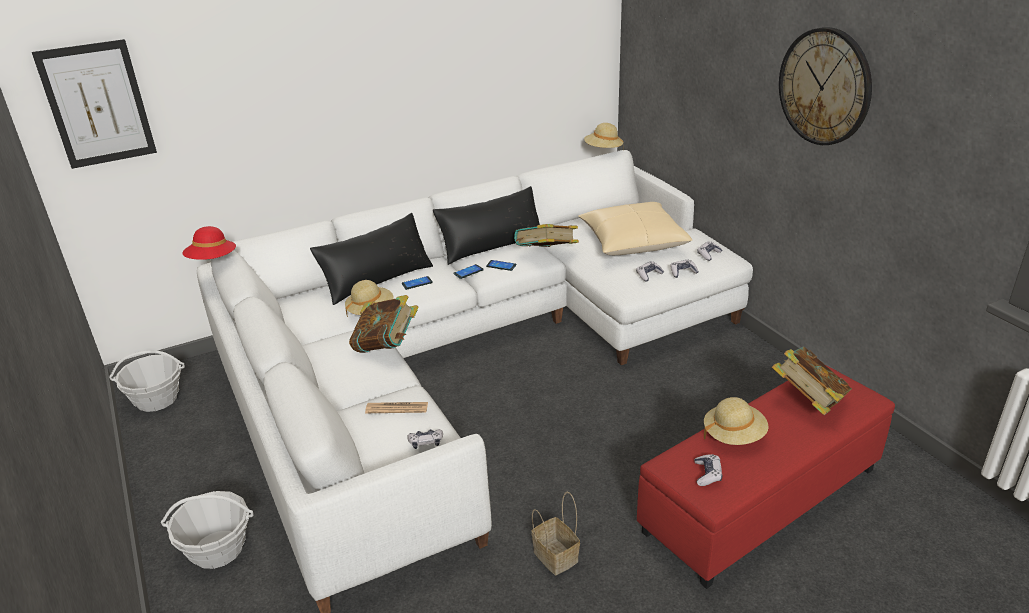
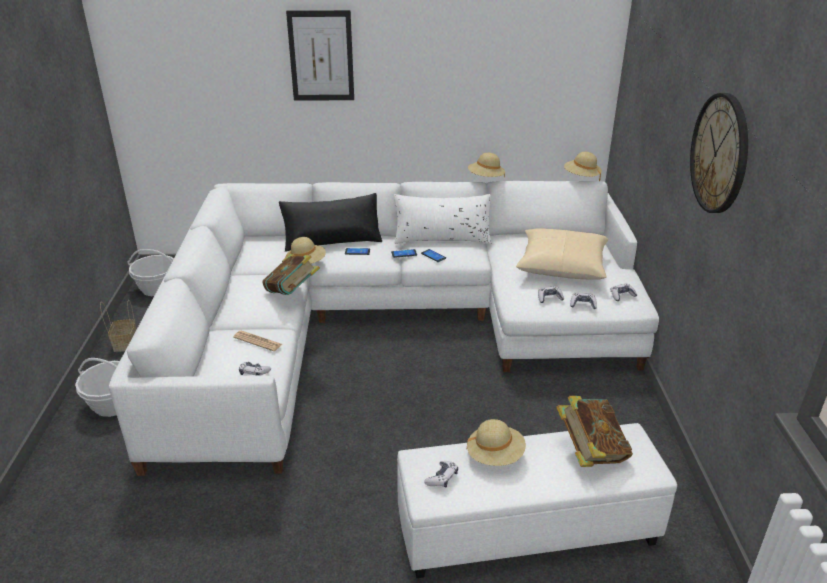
camera: 25 degrees right, 0 degrees up
picture [32,39,157,169] -> picture moved to [286,10,354,101]
red hat [182,226,236,260] -> none
black pillow [433,186,540,265] -> white pillow [394,194,491,244]
book [514,224,579,247] -> none
basket [531,492,580,575] -> basket moved to [100,300,136,352]
red ottoman [637,365,895,589] -> white ottoman [397,423,677,578]
none -> beige hat [468,153,505,178]

